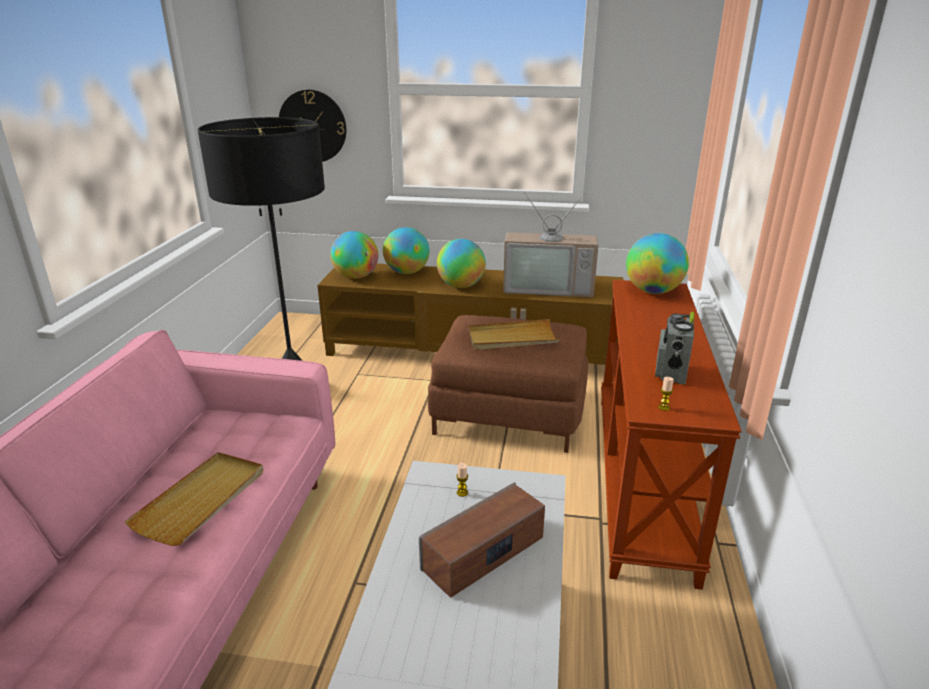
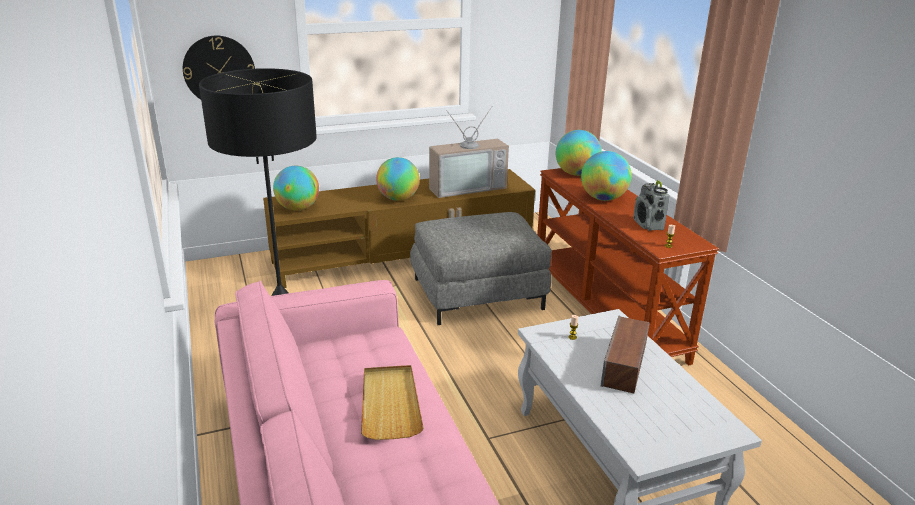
camera: 30 degrees left, 0 degrees up
globe [383,227,430,274] -> globe moved to [581,151,632,201]
brown ottoman [428,315,588,453] -> grey ottoman [410,212,552,325]
beige tray [468,319,560,350] -> none

